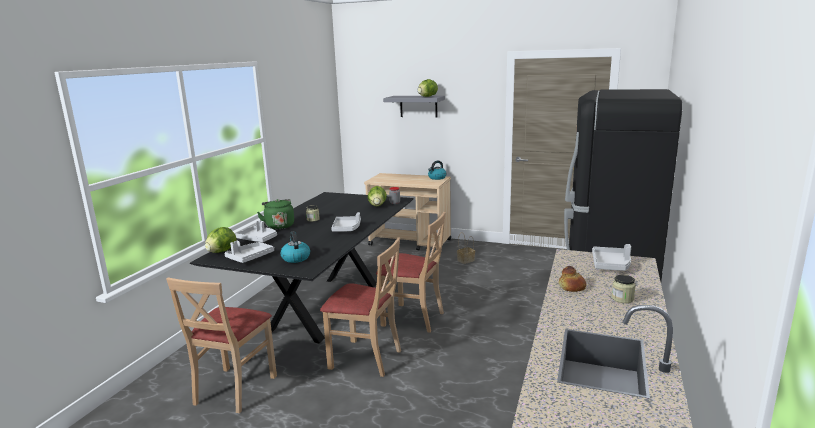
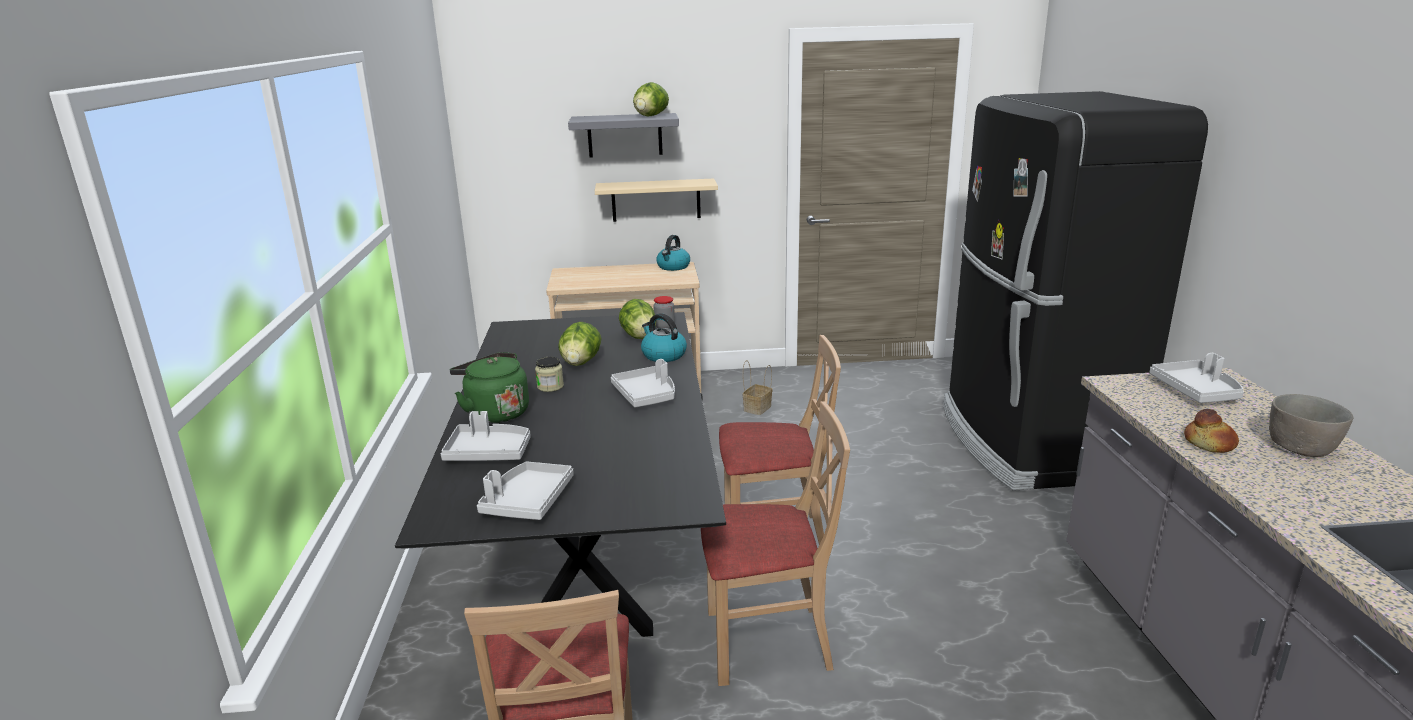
camera: 25 degrees left, 5 degrees up
lettuce [205,227,237,253] -> lettuce moved to [558,322,601,366]
kettle [281,231,310,263] -> kettle moved to [641,313,687,362]
jar [612,275,636,303] -> grey bowl [1269,394,1354,457]
none -> beige shelf [595,179,718,222]

